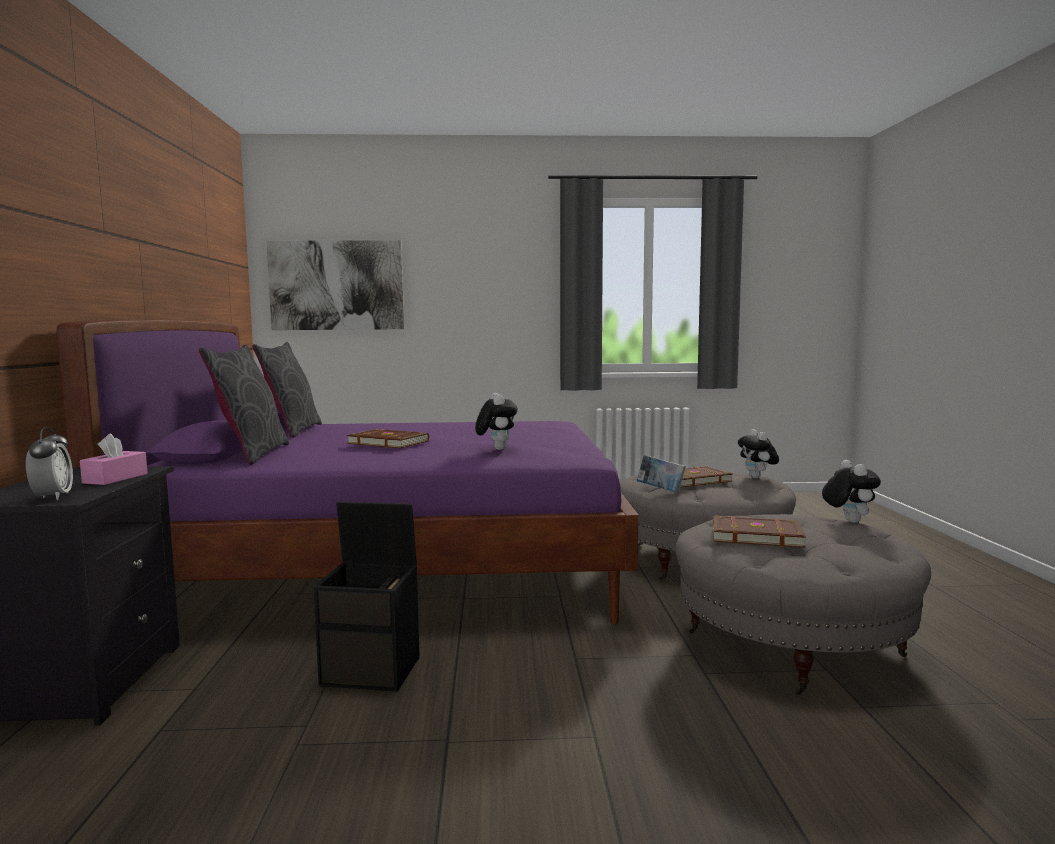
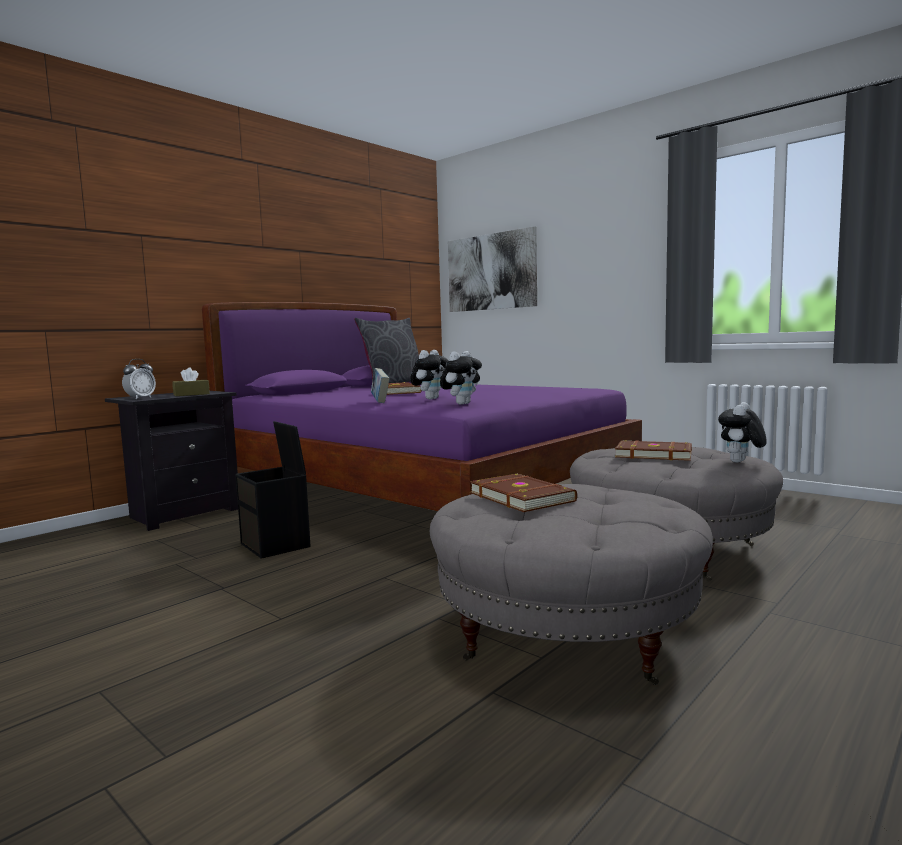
camera: 45 degrees right, 0 degrees up
pink tissue box [80,434,148,485] -> brown tissue box [172,367,210,396]
grey pillow [199,344,289,465] -> none
book [637,455,686,493] -> book moved to [371,368,390,403]
plush toy [822,460,881,523] -> plush toy moved to [440,351,482,405]

